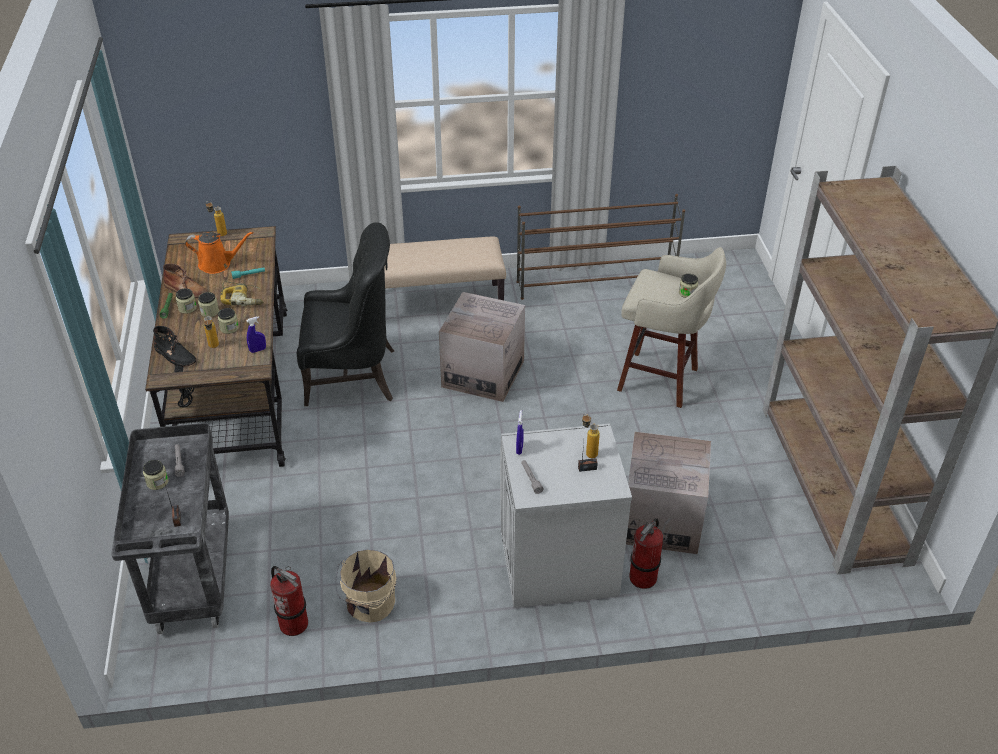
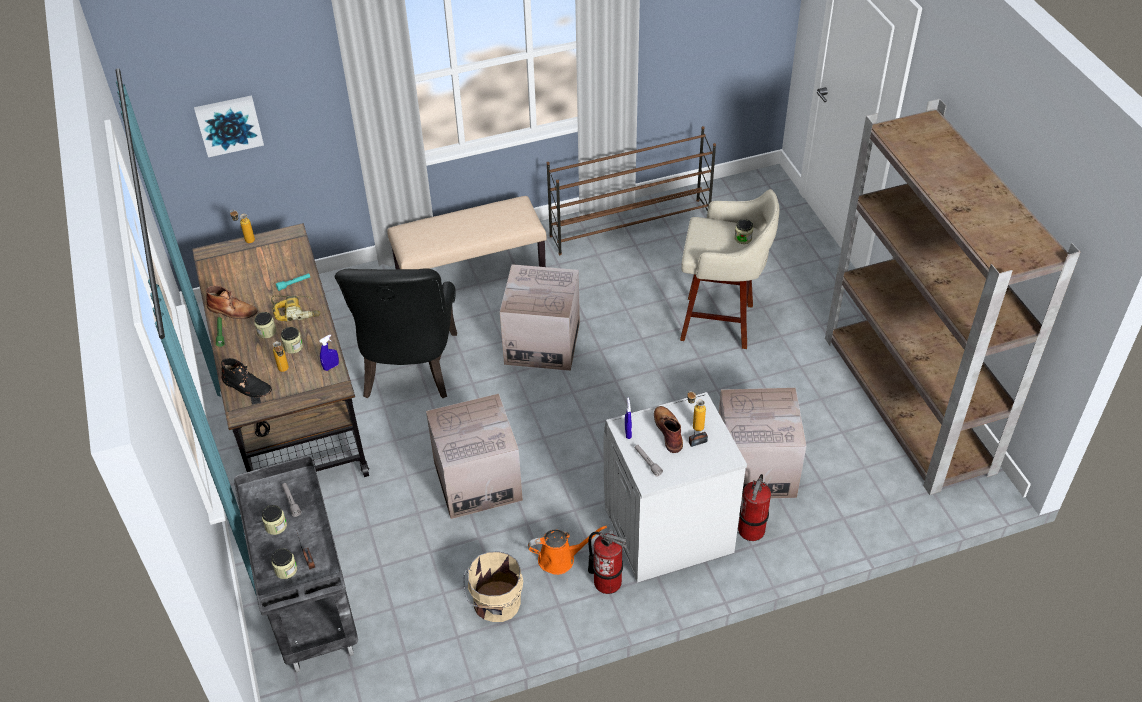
camera: 10 degrees left, 5 degrees up
jar [176,288,197,314] -> jar moved to [272,548,297,579]
orange watering can [185,232,254,274] -> orange watering can moved to [528,525,607,575]
fire extinguisher [270,566,308,636] -> fire extinguisher moved to [588,530,627,594]
black chair [297,222,394,406] -> black chair turned 105 degrees clockwise [335,268,457,398]
none -> picture [194,95,264,157]
none -> cardboard box [426,394,523,519]
none -> brown boot [654,406,683,453]

